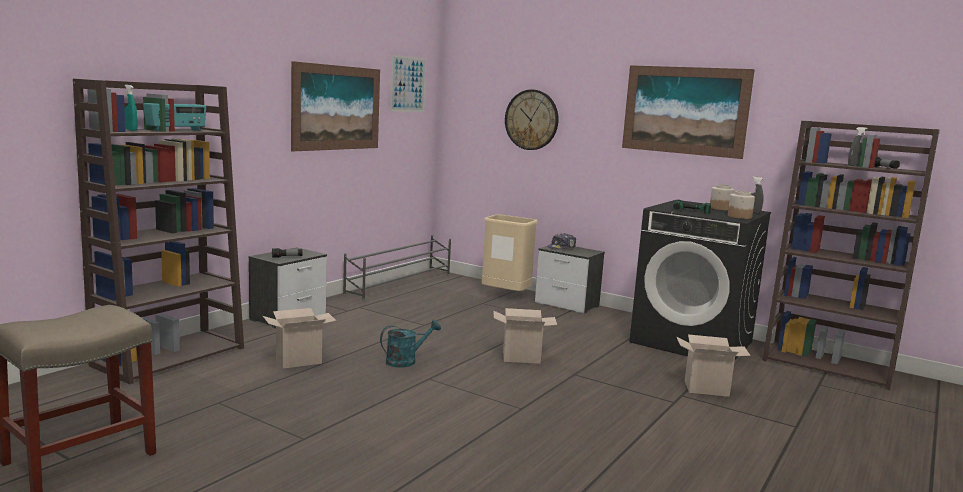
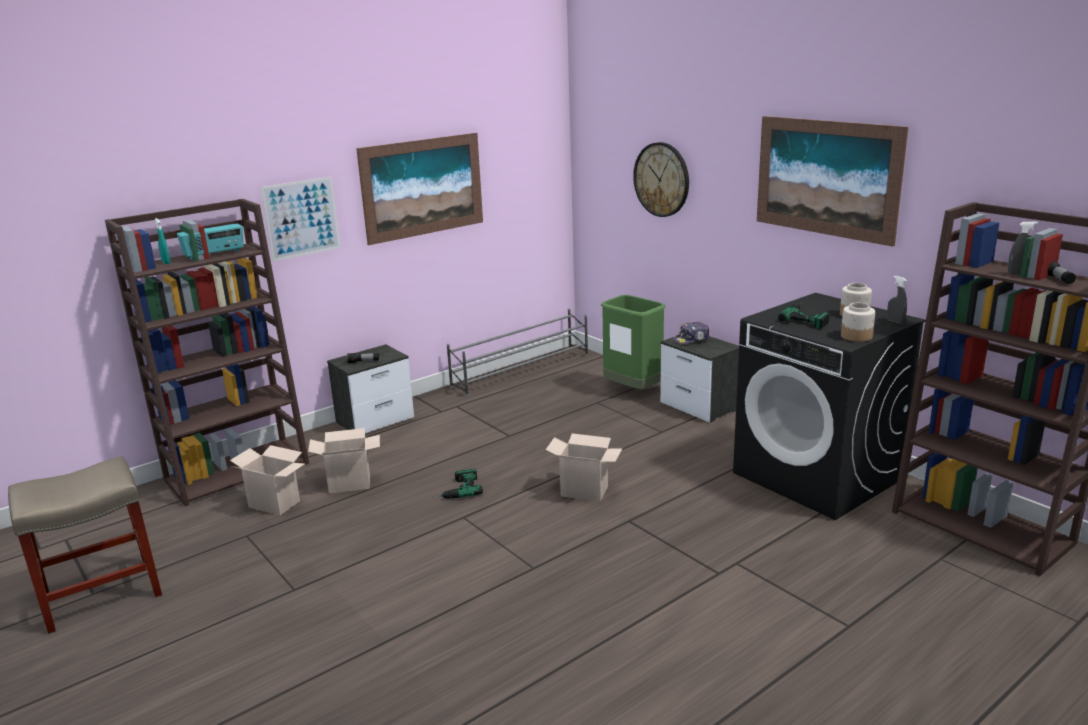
camera: 20 degrees right, 10 degrees up
turquoise watering can [380,320,441,368] -> power drill [433,469,483,499]
picture [390,55,426,112] -> picture moved to [261,177,341,261]
beige trash can [482,214,538,291] -> green trash can [601,295,666,389]
cardboard box [677,334,751,397] -> cardboard box moved to [230,445,304,515]

